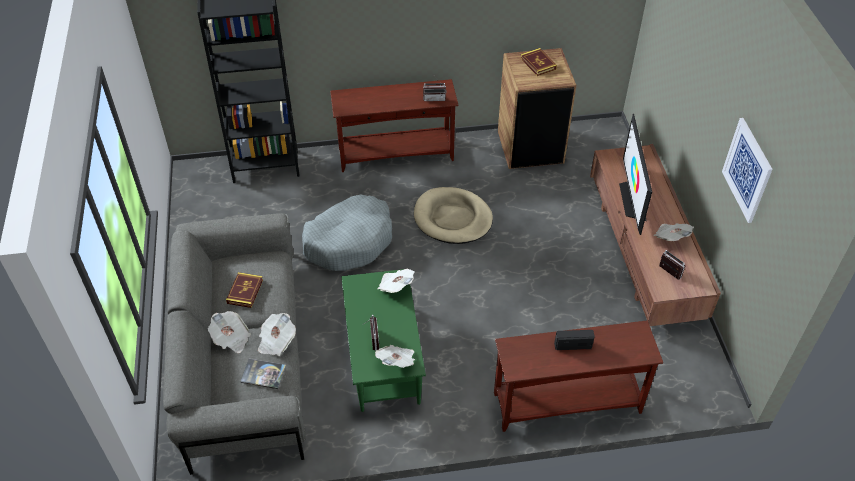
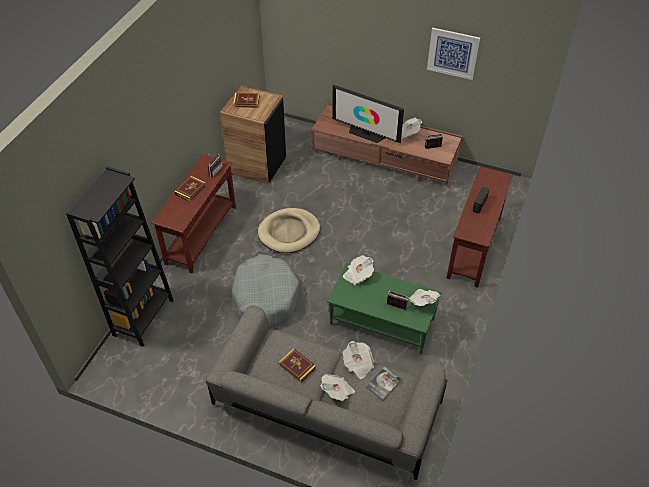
camera: 60 degrees left, 0 degrees up
none -> book [174,176,206,202]

